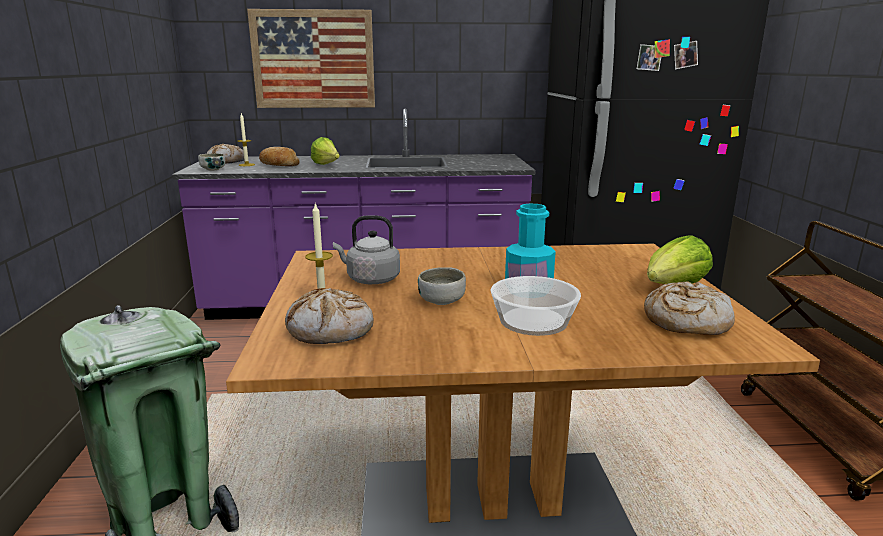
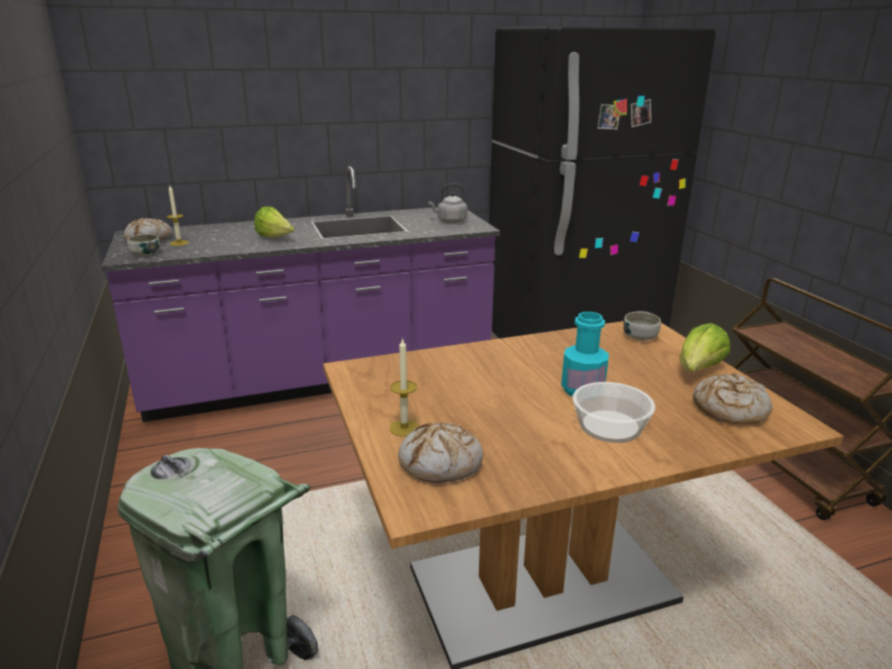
camera: 15 degrees left, 5 degrees up
picture [247,9,375,108] -> none
bread [259,147,300,166] -> none
grey kettle [333,215,400,284] -> grey kettle moved to [429,184,467,223]
bowl [418,267,466,305] -> bowl moved to [623,311,661,341]

